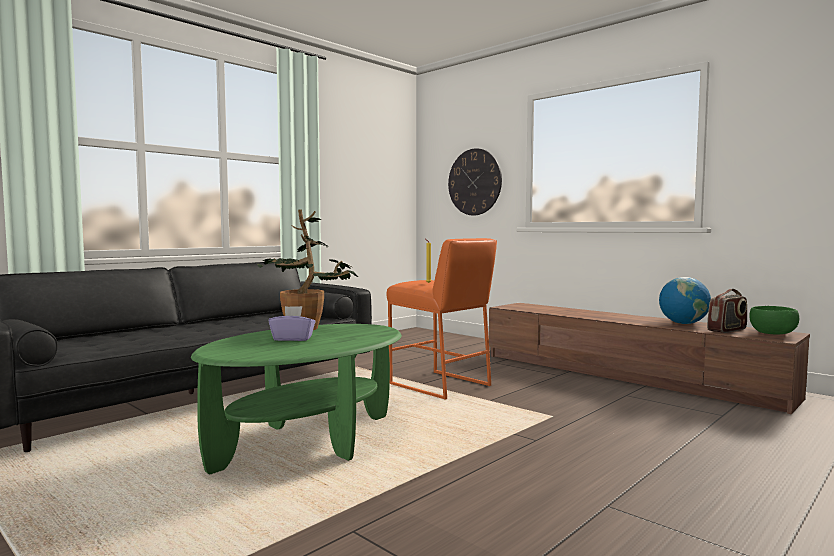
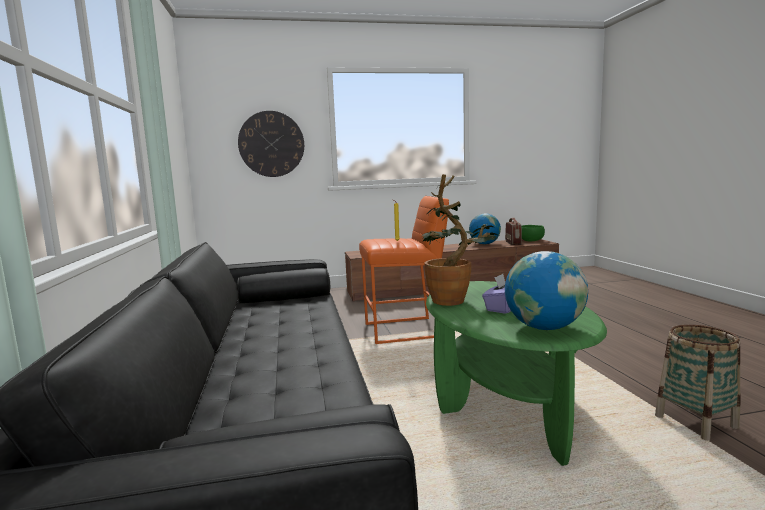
camera: 55 degrees left, 5 degrees up
none -> globe [505,251,588,330]
none -> basket [655,325,741,441]

